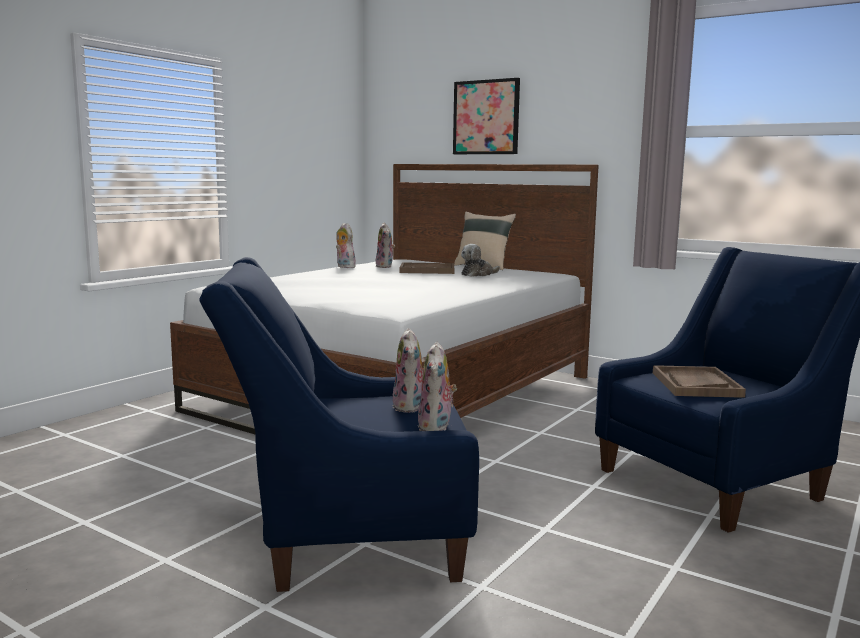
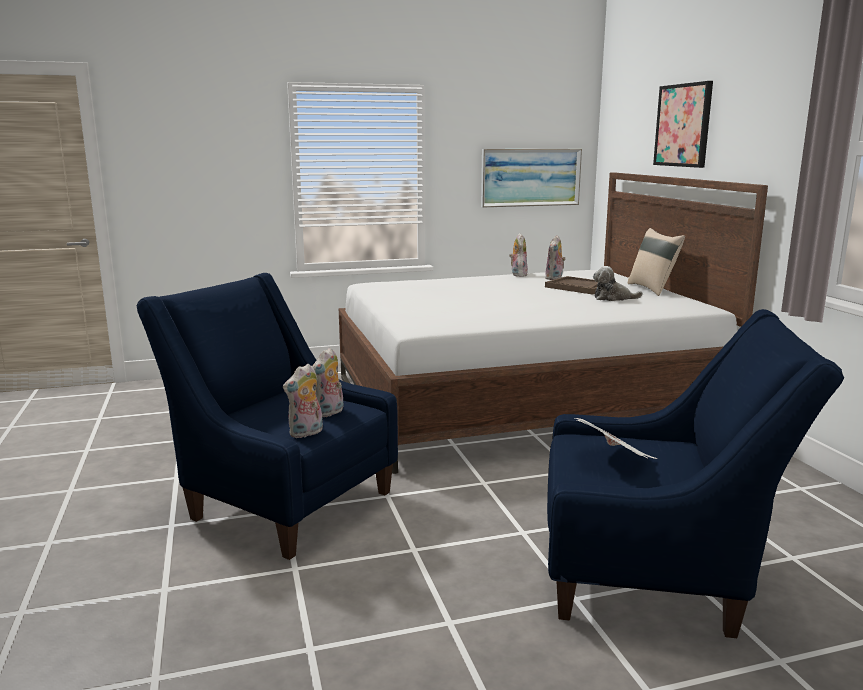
camera: 40 degrees right, 5 degrees up
brown tray [653,365,746,398] -> newspaper [576,418,657,459]
none -> picture [481,149,582,207]

